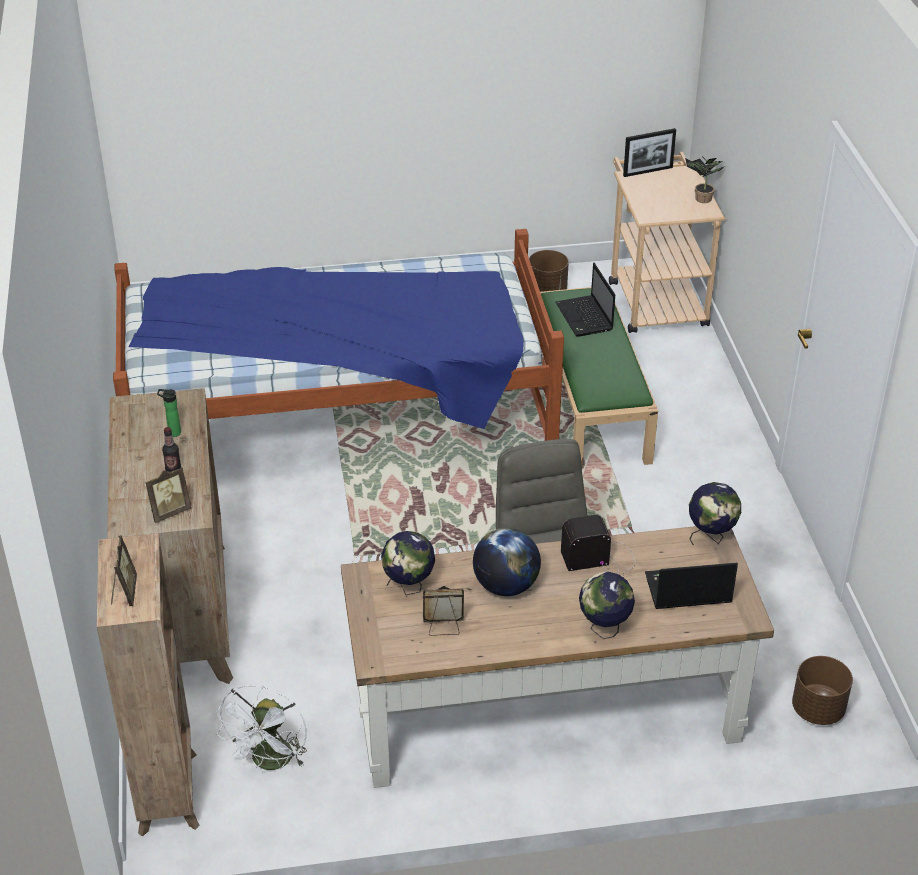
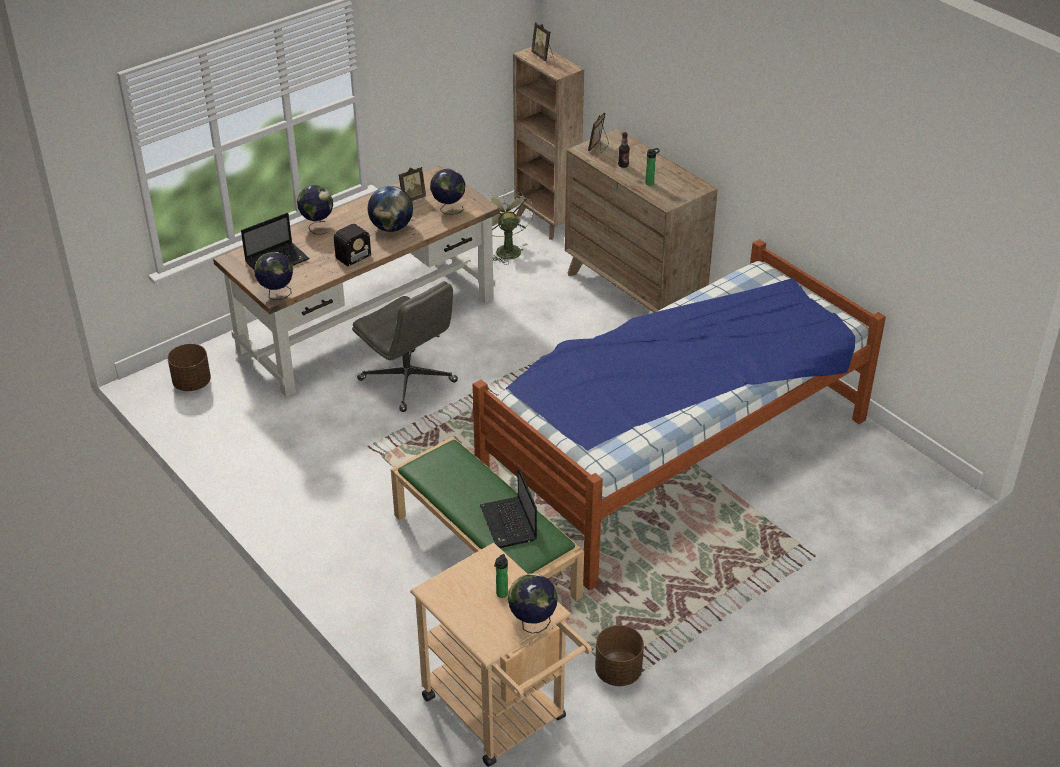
camera: 150 degrees right, 0 degrees up
white fan [216,685,307,770] -> green fan [489,190,534,265]
laptop [555,263,615,337] -> laptop turned 150 degrees counterclockwise [480,467,537,548]
picture frame [623,128,676,177] -> globe [508,574,558,634]
potted plant [685,156,725,203] -> none
none -> bottle [494,554,508,598]

